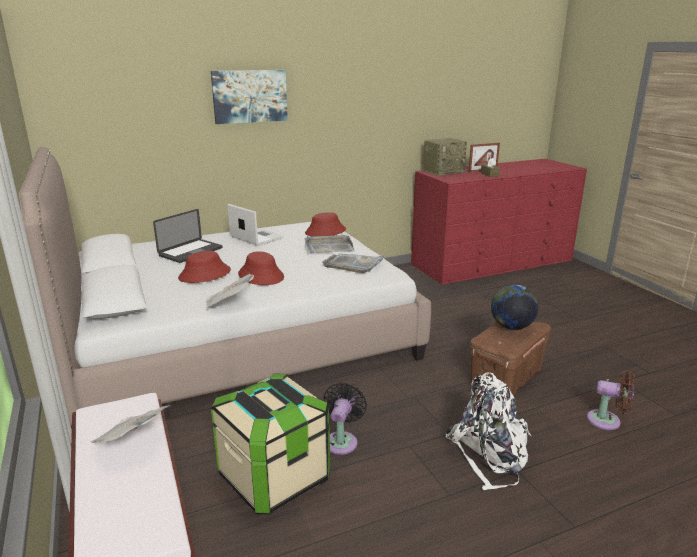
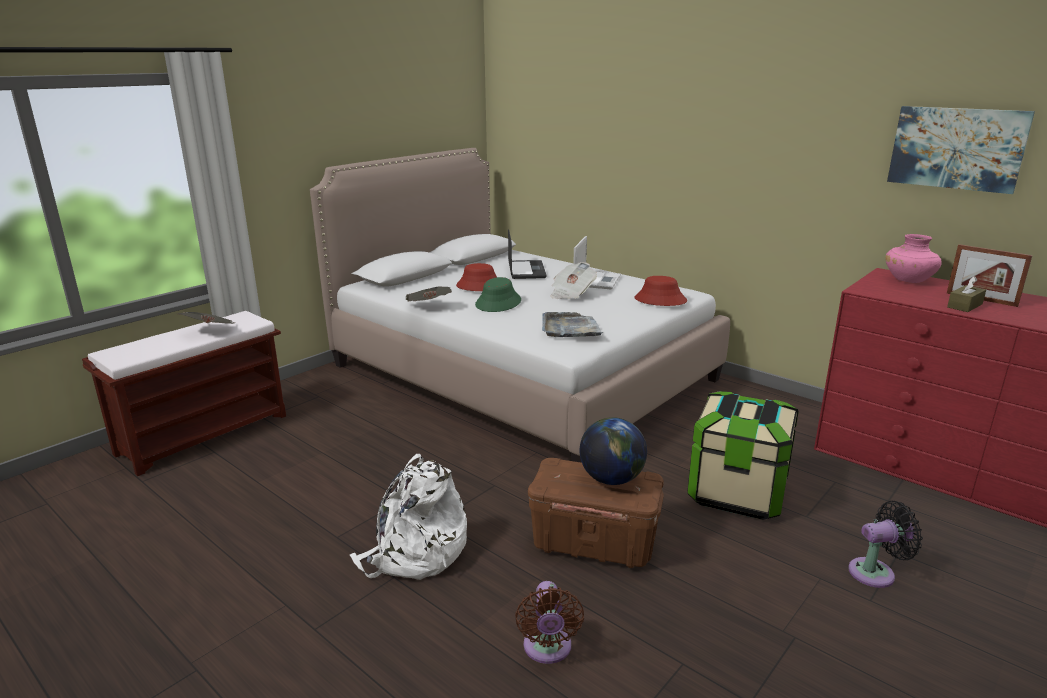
camera: 65 degrees right, 0 degrees up
laptop [153,209,222,263] -> laptop turned 105 degrees counterclockwise [508,229,546,279]
picture [211,70,288,124] -> picture moved to [887,106,1035,194]
storage box [211,373,330,514] -> storage box moved to [687,391,799,520]
red hat [238,251,284,285] -> green hat [475,277,521,312]
grey tray [305,235,354,253] -> none
black fan [323,383,367,455] -> black fan moved to [848,501,923,588]
radio [423,138,467,176] -> pink vase [885,234,942,283]
none -> newspaper [550,262,597,299]

